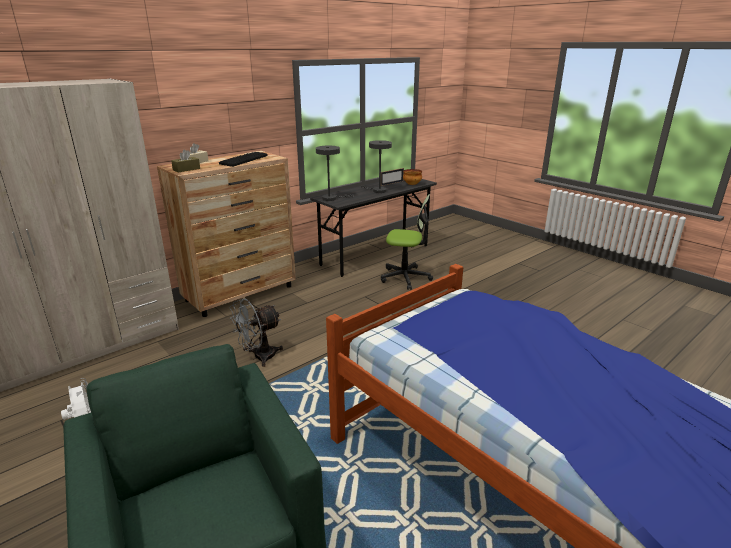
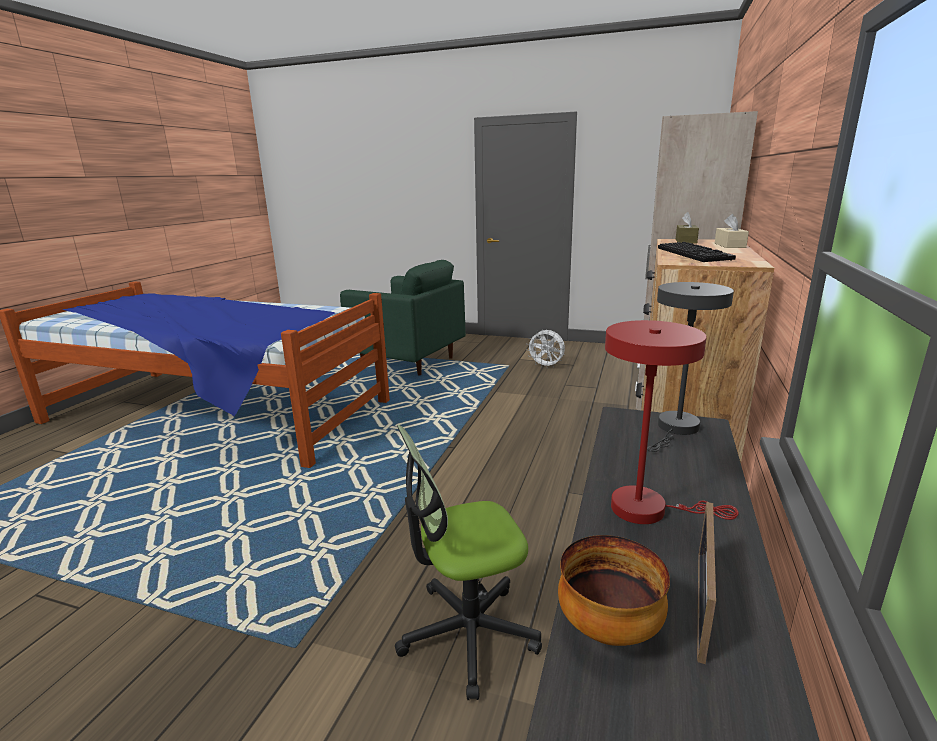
camera: 150 degrees right, 5 degrees down
grey fan [229,299,283,367] -> none
grey table lamp [362,140,392,193] -> red table lamp [605,320,739,524]

